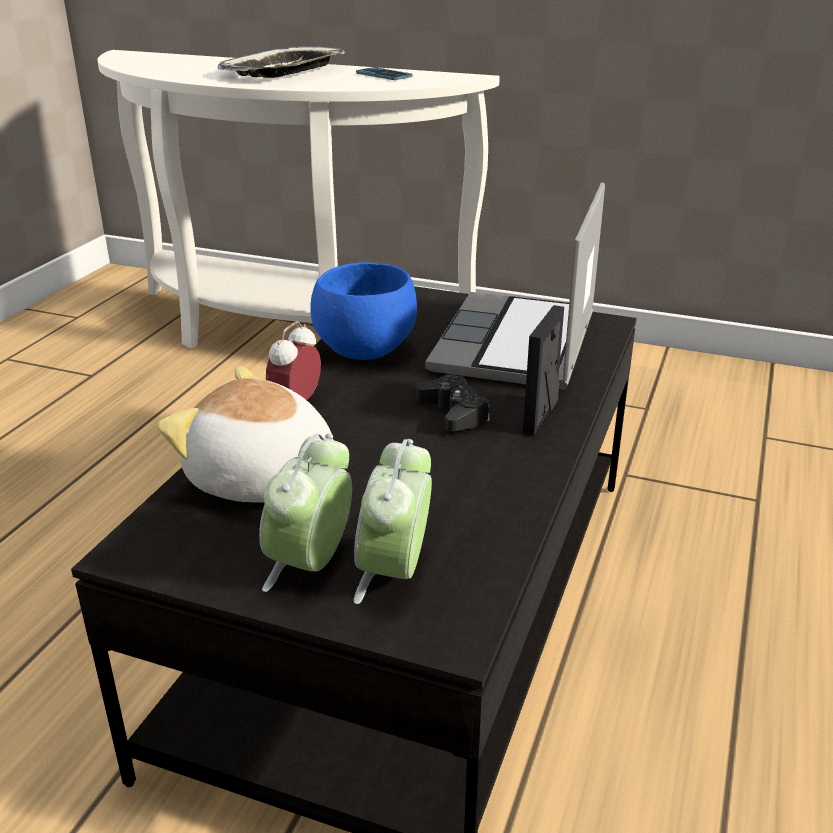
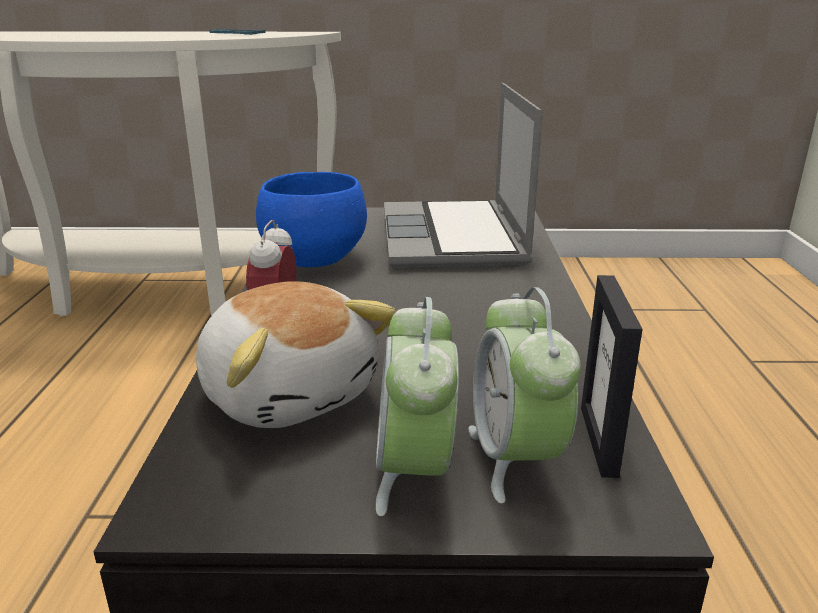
camera: 20 degrees left, 5 degrees down
plush toy [157,366,333,503] -> plush toy turned 135 degrees counterclockwise [196,281,396,428]
tray [217,46,345,78] -> none
black game controller [416,375,490,431] -> none
picture frame [523,305,564,436] -> picture frame moved to [581,275,642,478]

